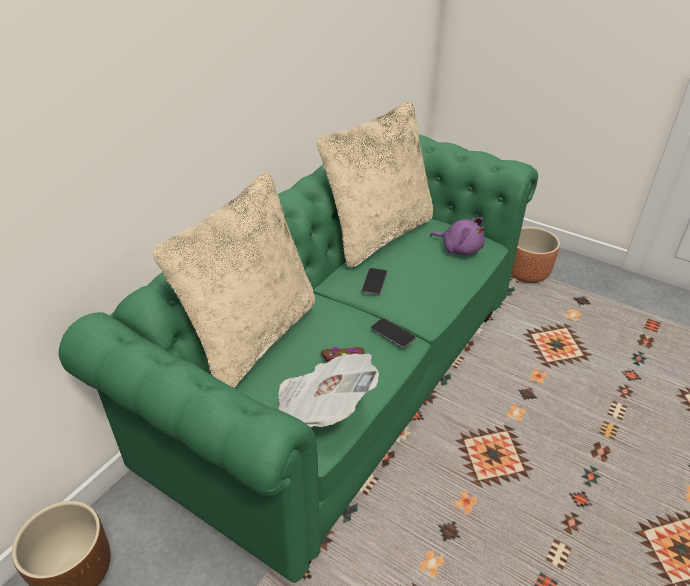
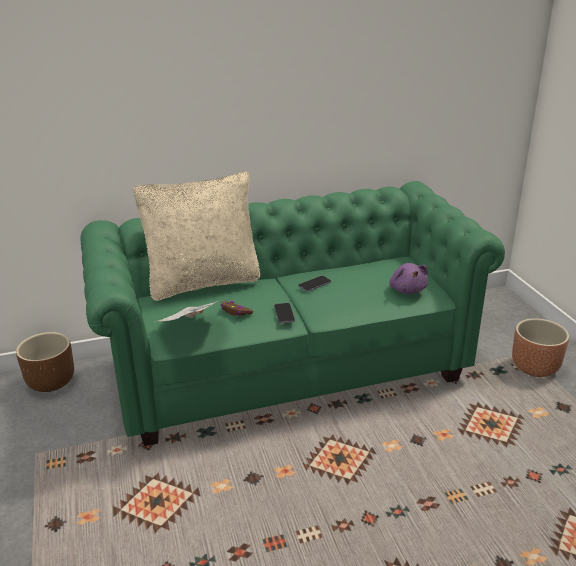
camera: 40 degrees right, 10 degrees down
beige pillow [317,100,433,267] -> none

